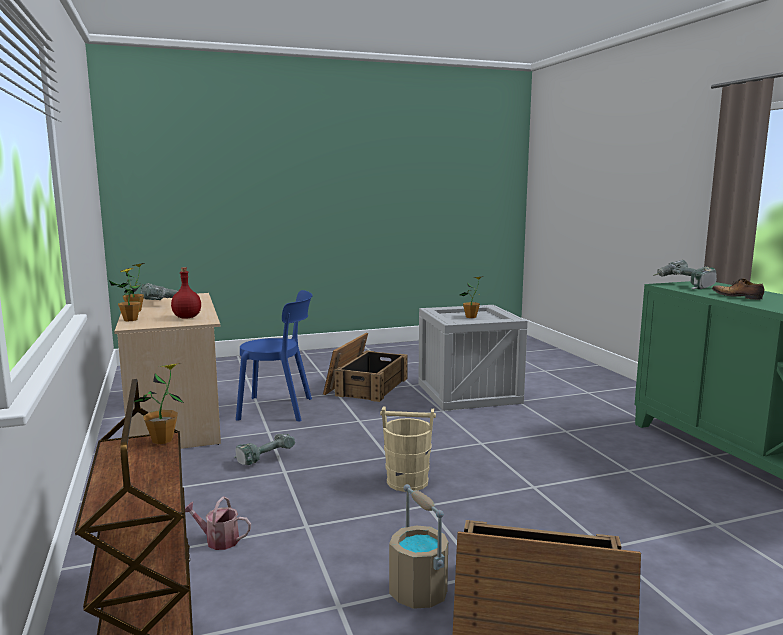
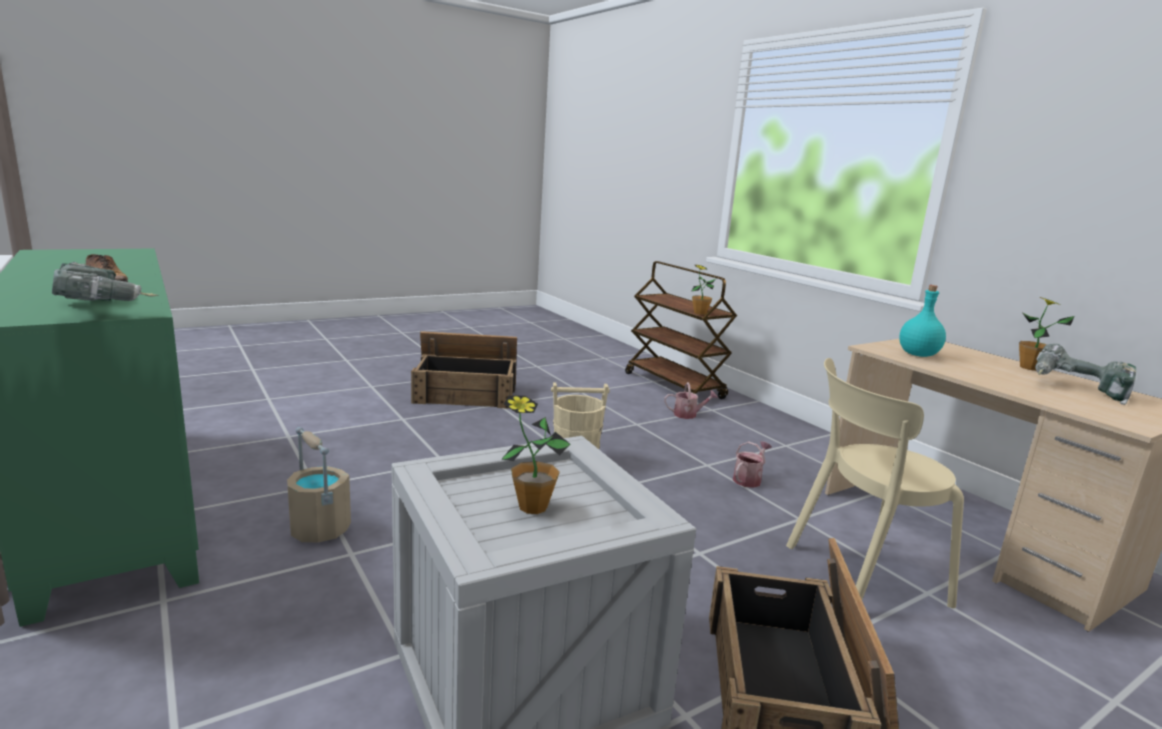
camera: 165 degrees right, 5 degrees up
potted plant [110,268,141,321] -> none
red bottle [171,267,201,318] -> turquoise bottle [899,285,946,357]
power drill [234,433,295,465] -> watering can [733,441,772,488]
blue chair [236,290,313,422] -> beige chair [786,358,964,608]
beige bucket [389,484,448,609] -> beige bucket moved to [287,427,351,542]

